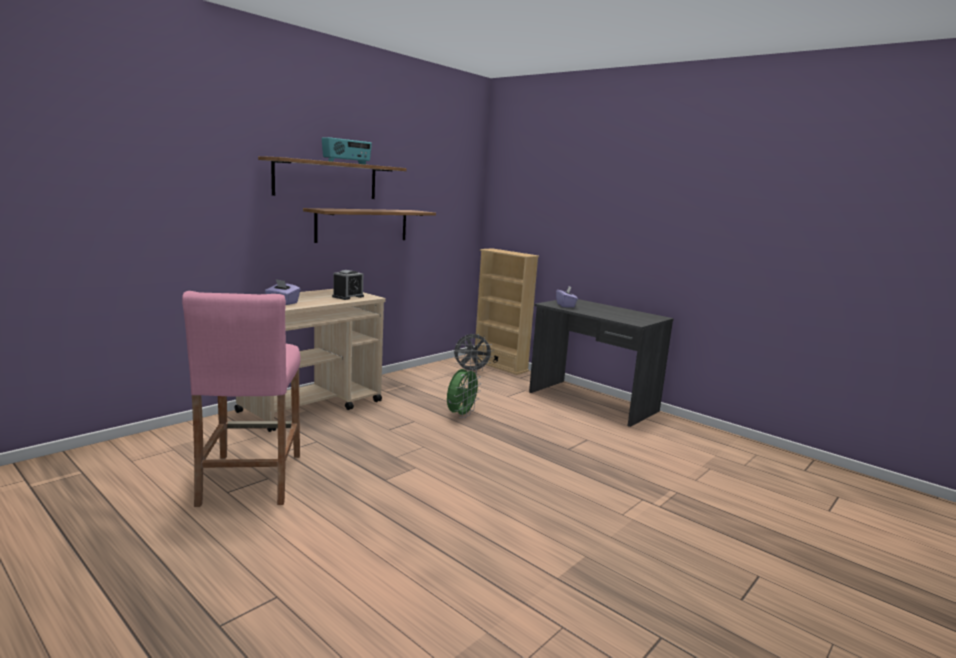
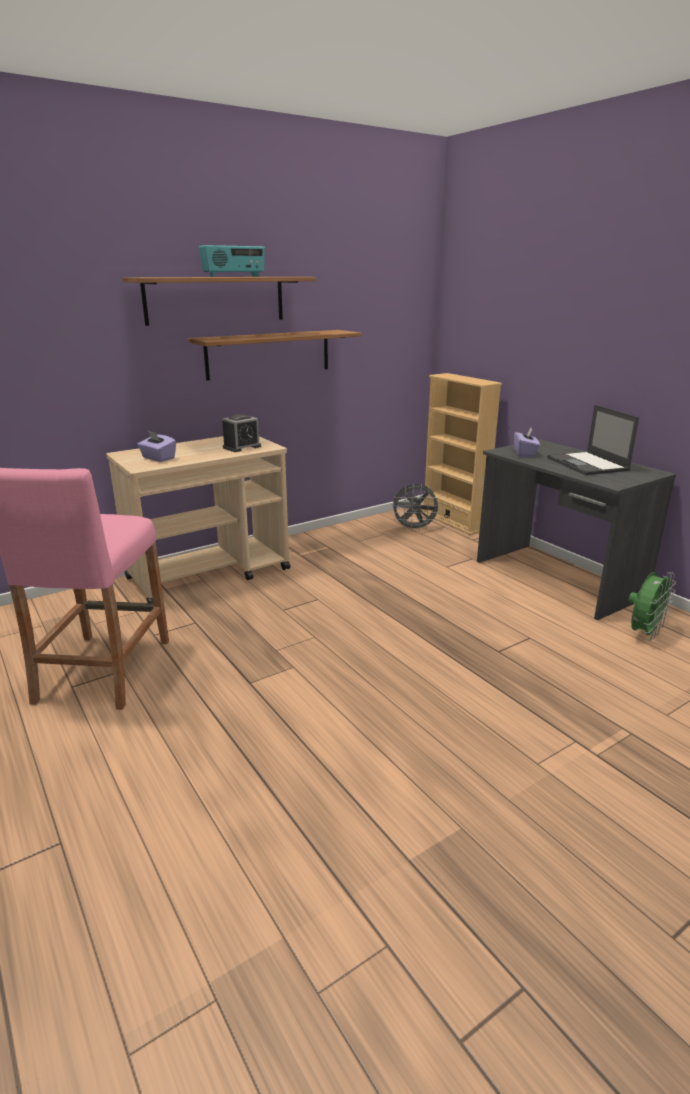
camera: 15 degrees right, 10 degrees up
green fan [447,368,481,418] -> green fan moved to [629,572,676,640]
none -> laptop [547,405,639,475]

